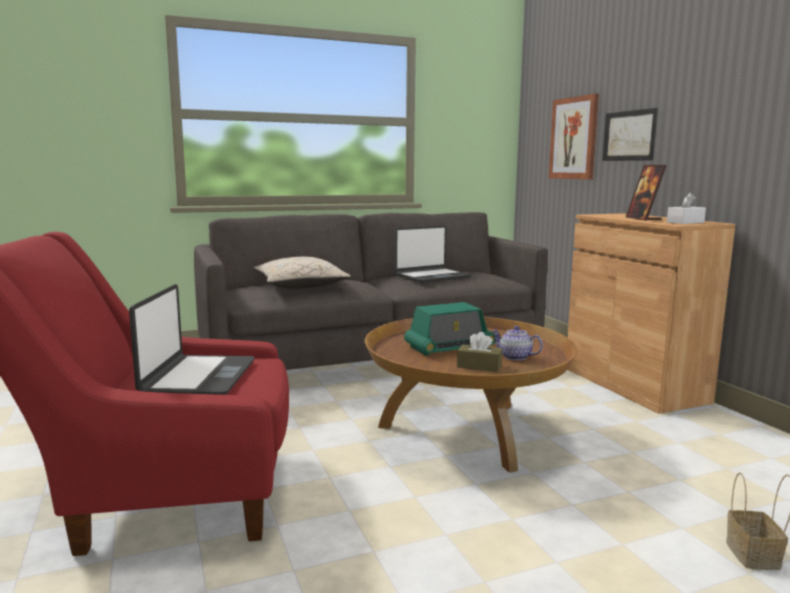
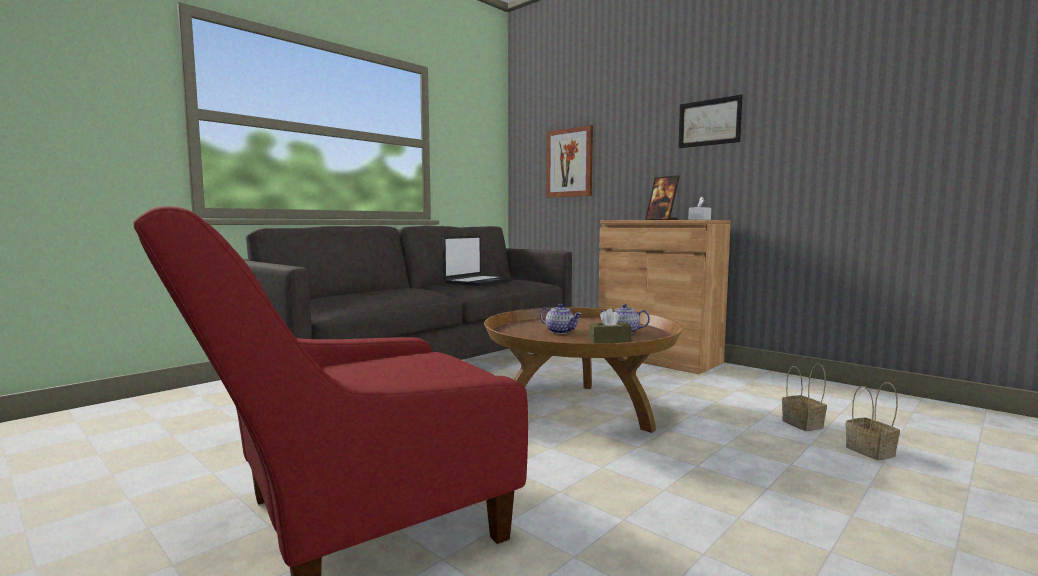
camera: 25 degrees left, 5 degrees down
laptop [129,284,254,395] -> none
beige pillow [253,257,351,289] -> none
radio [404,302,496,356] -> teapot [540,304,581,334]
picture [602,108,658,161] -> picture moved to [678,95,743,148]
none -> basket [782,364,827,431]

